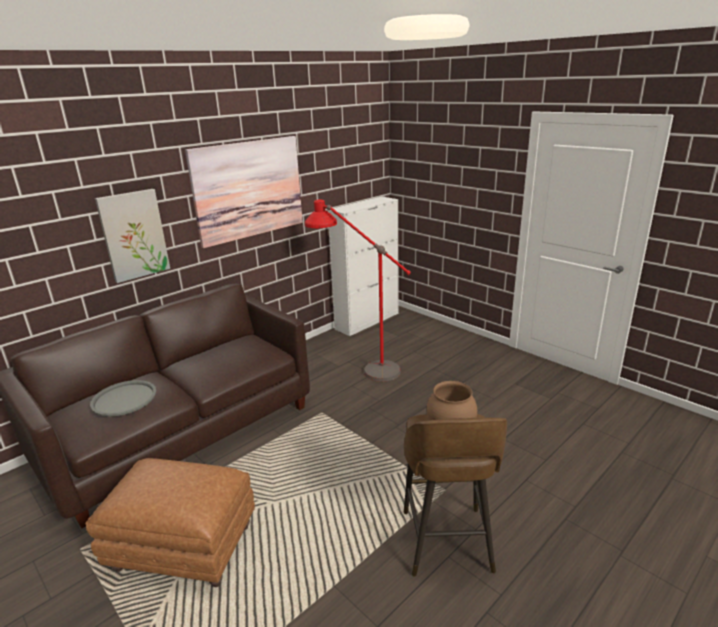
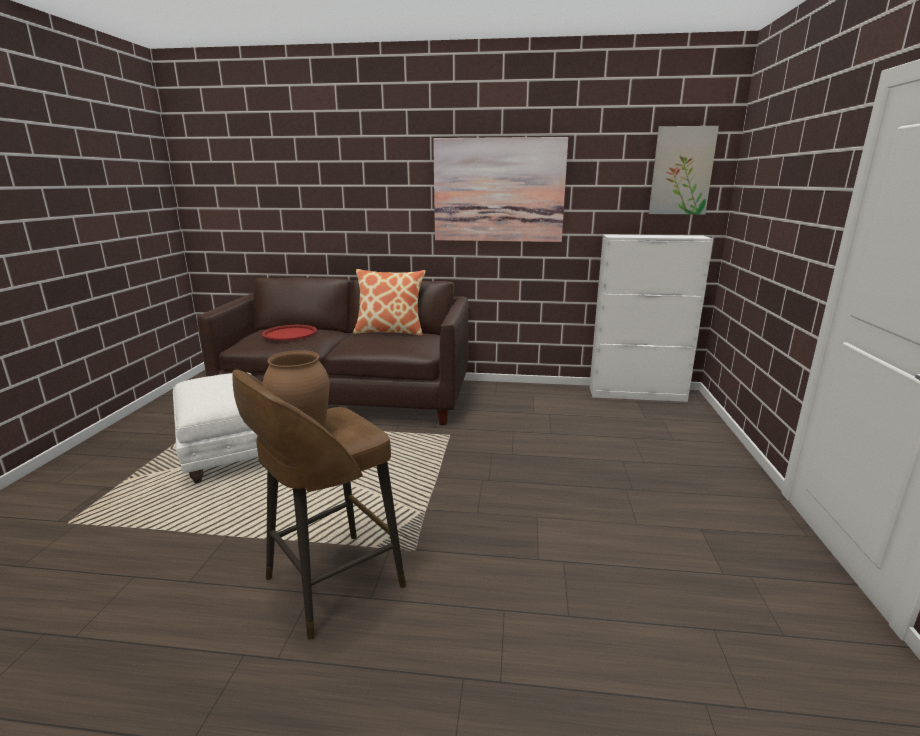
camera: 50 degrees right, 5 degrees down
brown ottoman [85,458,255,587] -> white ottoman [173,372,264,483]
grey tray [90,380,156,416] -> red tray [262,325,317,341]
picture [95,189,170,283] -> picture moved to [649,126,719,215]
red floor lamp [305,199,411,382] -> none
none -> pillow [353,269,426,336]

